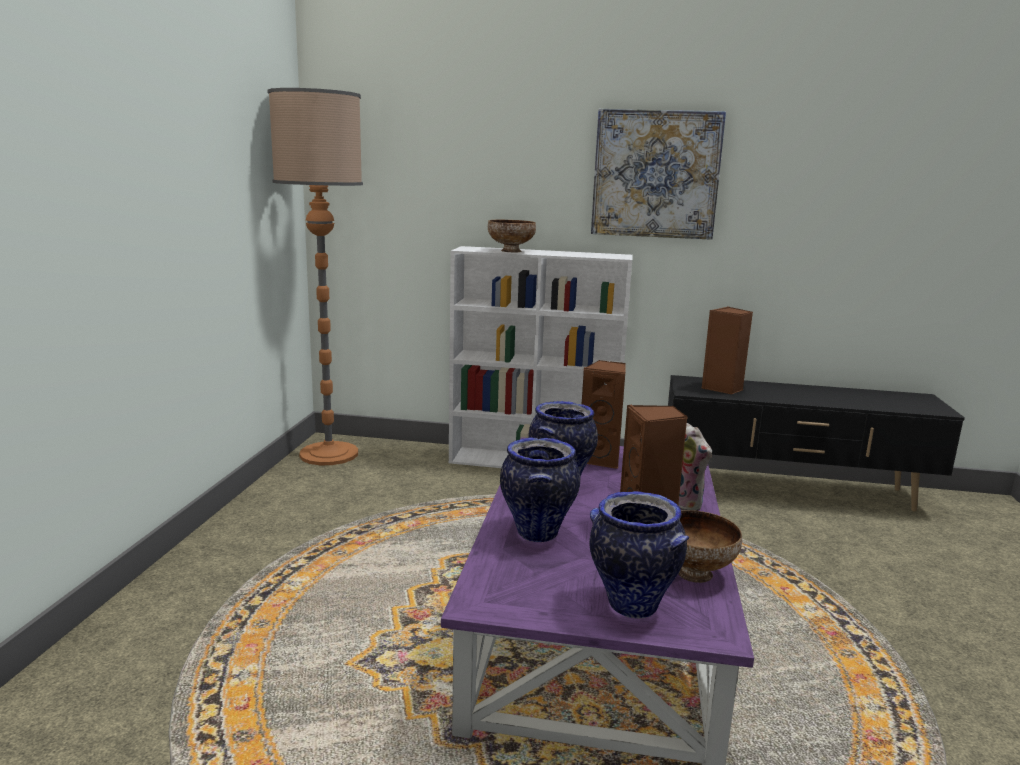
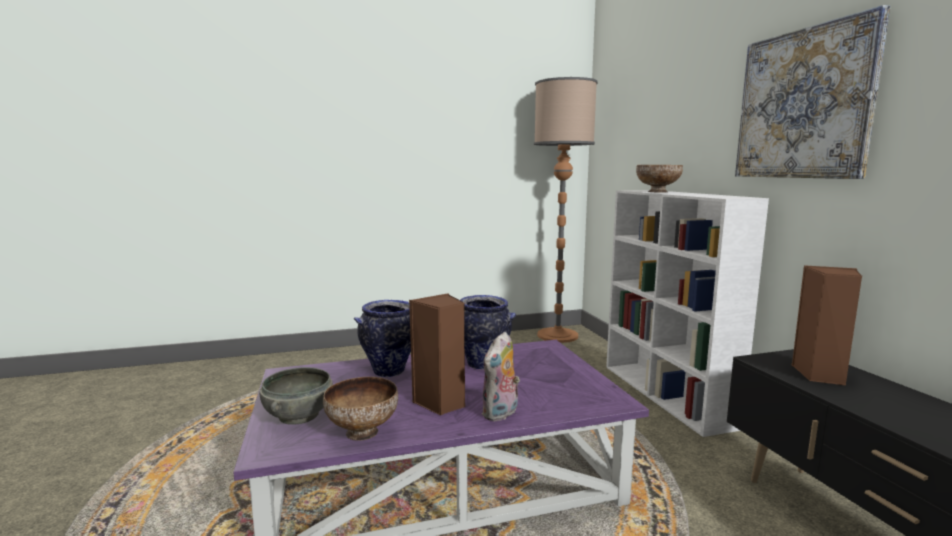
camera: 65 degrees right, 5 degrees down
brown speaker [582,360,626,469] -> none
vase [589,491,689,618] -> grey bowl [259,367,333,425]

